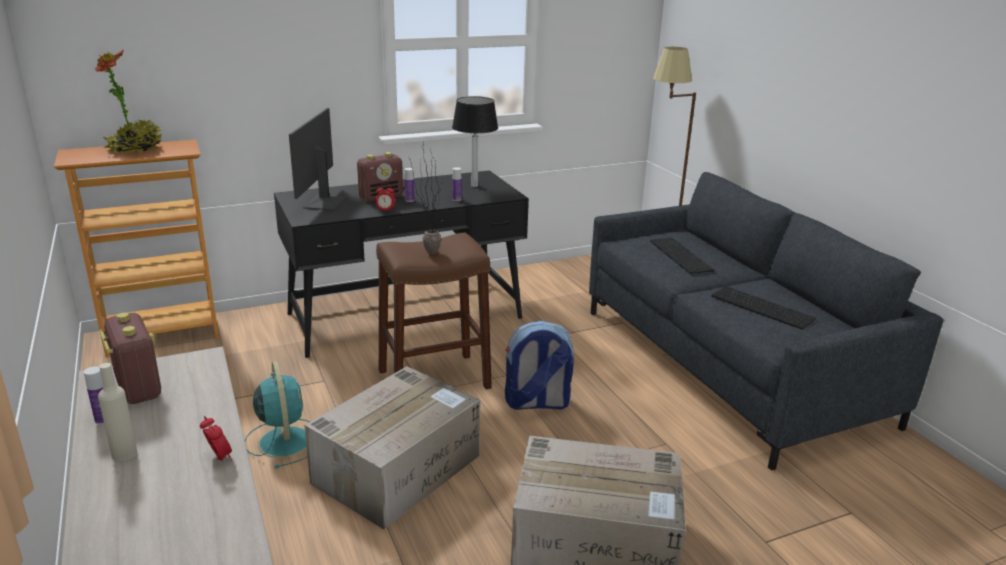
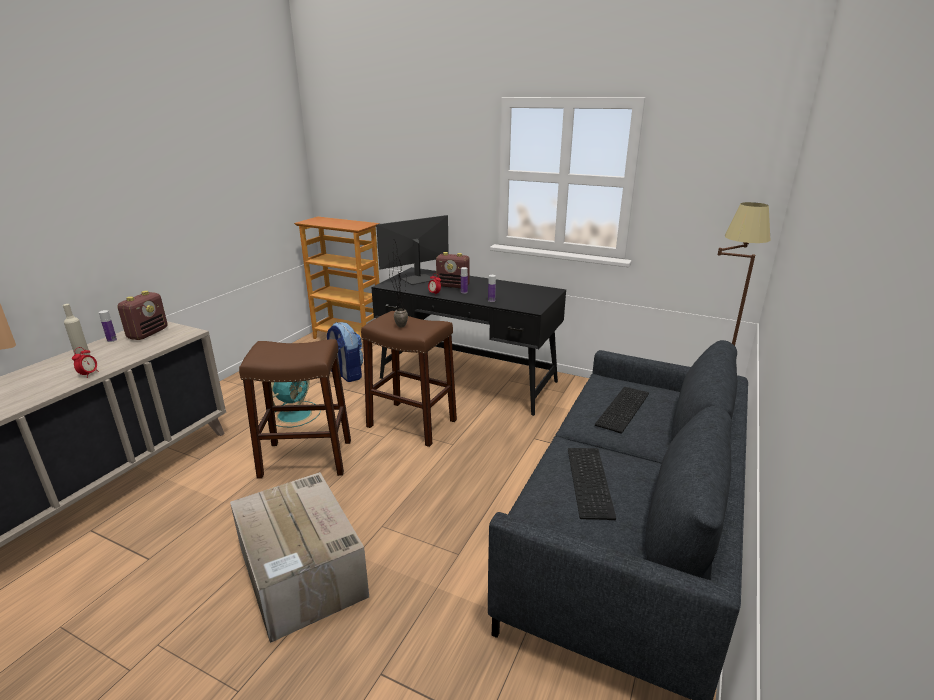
camera: 50 degrees right, 0 degrees up
potted plant [94,49,162,154] -> none
cardboard box [304,366,480,530] -> brown stool [239,339,351,479]
table lamp [452,96,498,187] -> none
backpack [505,321,574,410] -> backpack moved to [327,322,364,382]

